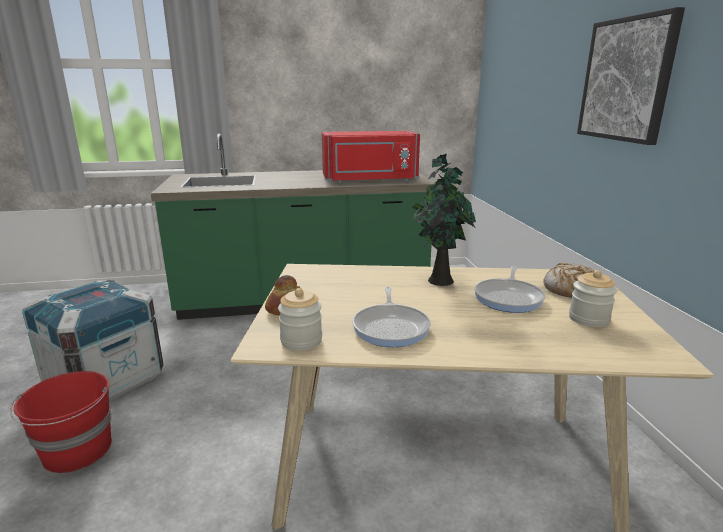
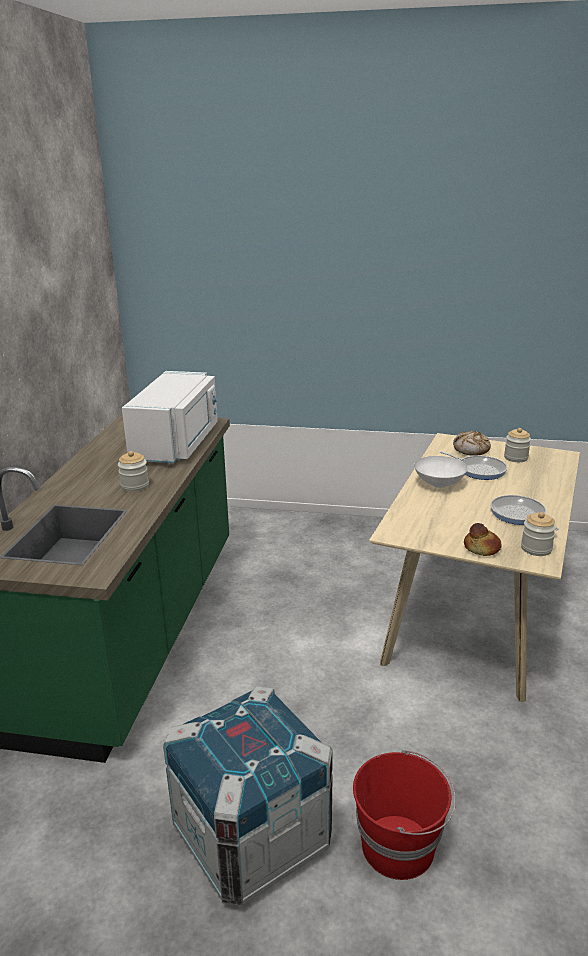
camera: 70 degrees left, 5 degrees up
red microwave [322,131,420,183] -> white microwave [122,371,218,463]
frying pan [352,287,431,347] -> frying pan turned 135 degrees counterclockwise [490,495,559,530]
potted plant [412,153,476,286] -> white bowl [414,456,468,488]
picture [577,7,685,145] -> none
none -> jar [118,451,149,492]

